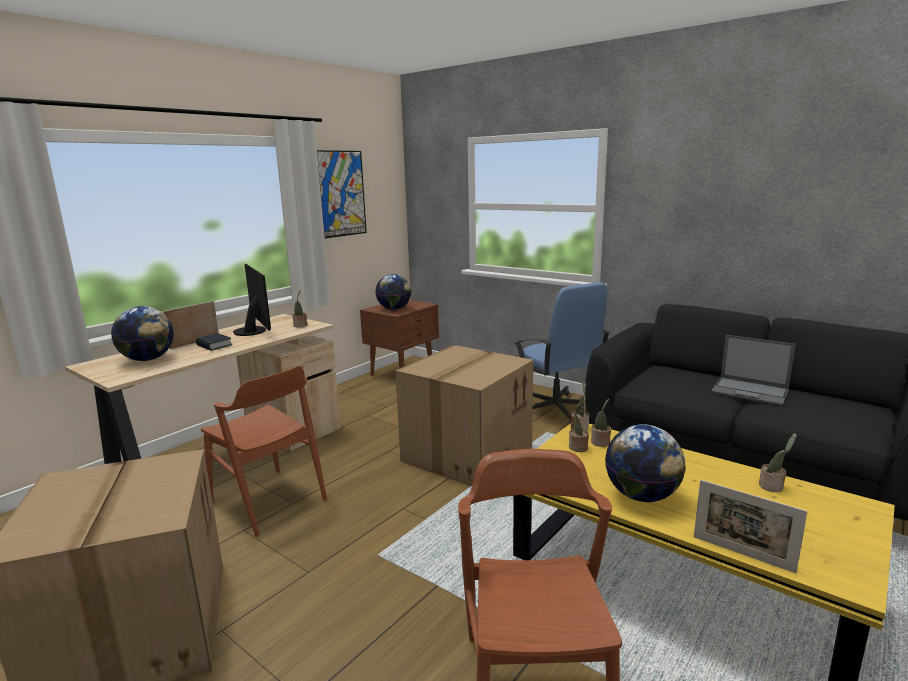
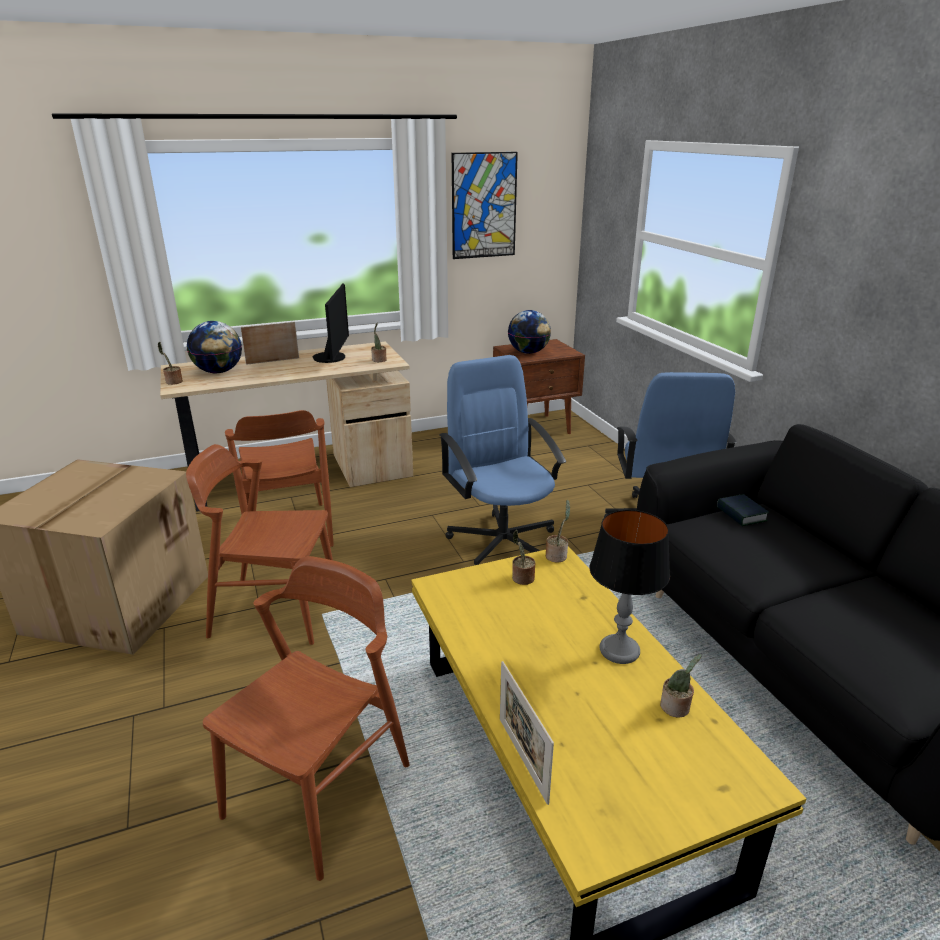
camera: 30 degrees right, 10 degrees up
book [196,333,232,351] -> book moved to [717,494,769,526]
cardboard box [395,345,533,486] -> blue office chair [439,355,566,566]
potted plant [591,399,611,447] -> potted plant moved to [158,341,183,385]
globe [605,424,686,502] -> none
laptop [711,335,796,406] -> none
none -> brown chair [186,444,333,645]
none -> table lamp [590,510,670,664]

